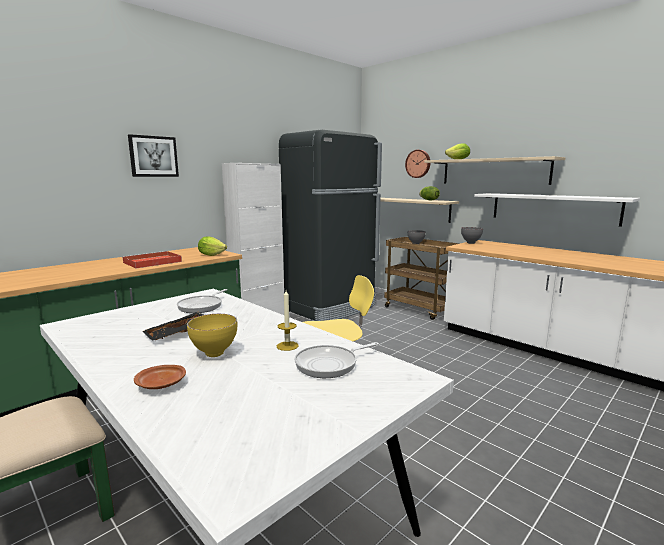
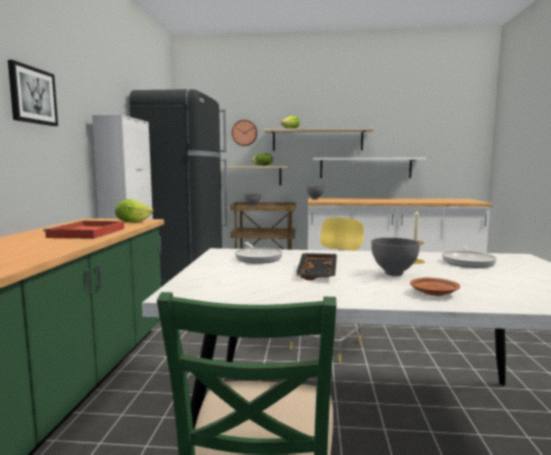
camera: 40 degrees left, 5 degrees down
yellow bowl [187,314,237,357] -> grey bowl [371,238,420,276]

